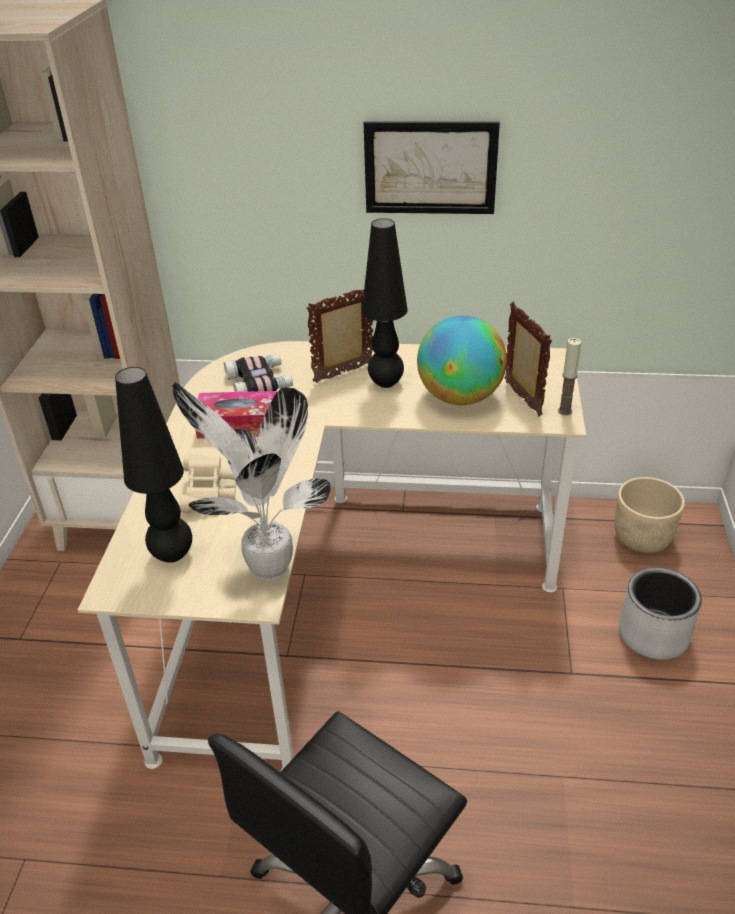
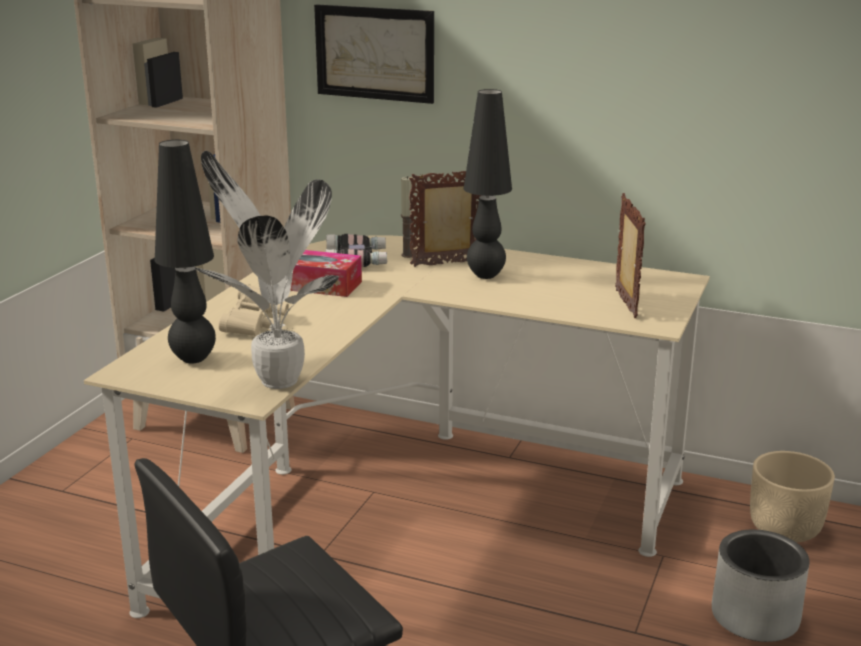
camera: 15 degrees right, 15 degrees down
picture [364,121,500,214] -> picture moved to [314,4,434,104]
globe [417,315,507,405] -> none
candle [558,338,581,415] -> candle moved to [401,176,414,258]

